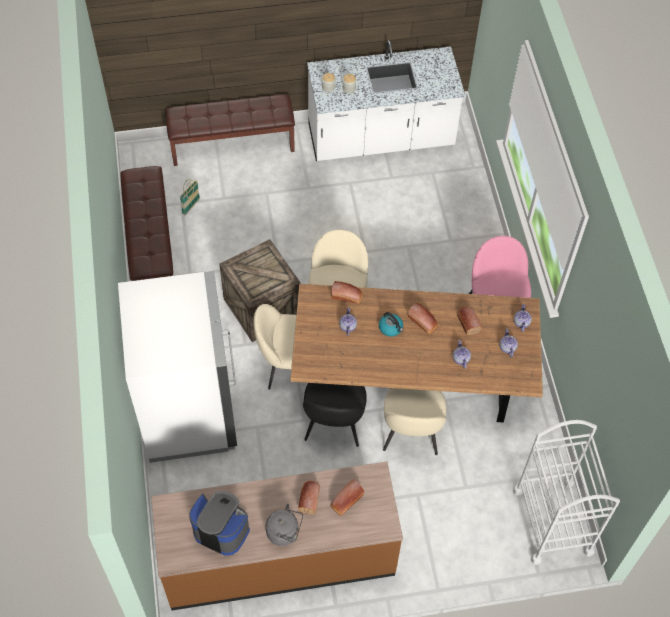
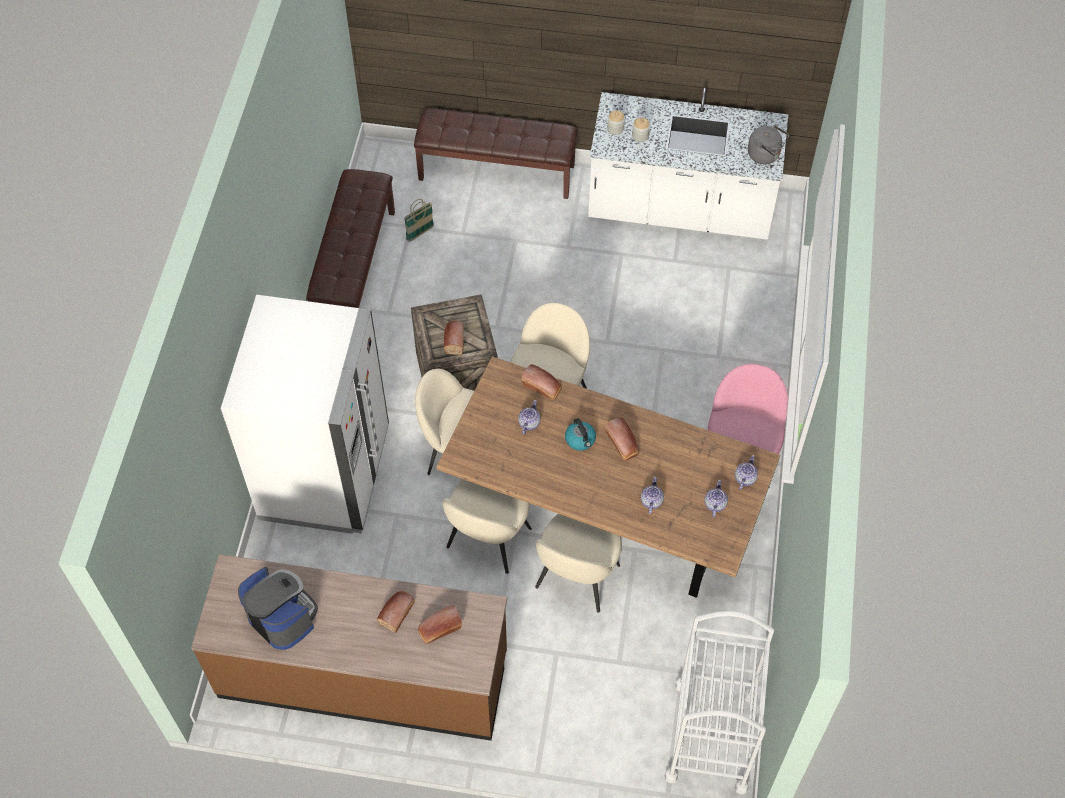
camera: 20 degrees right, 0 degrees up
grey kettle [266,504,303,546] -> grey kettle moved to [748,125,790,164]
black chair [303,383,367,447] -> beige chair [442,479,532,574]
bread [457,307,482,336] -> bread moved to [444,320,464,355]

